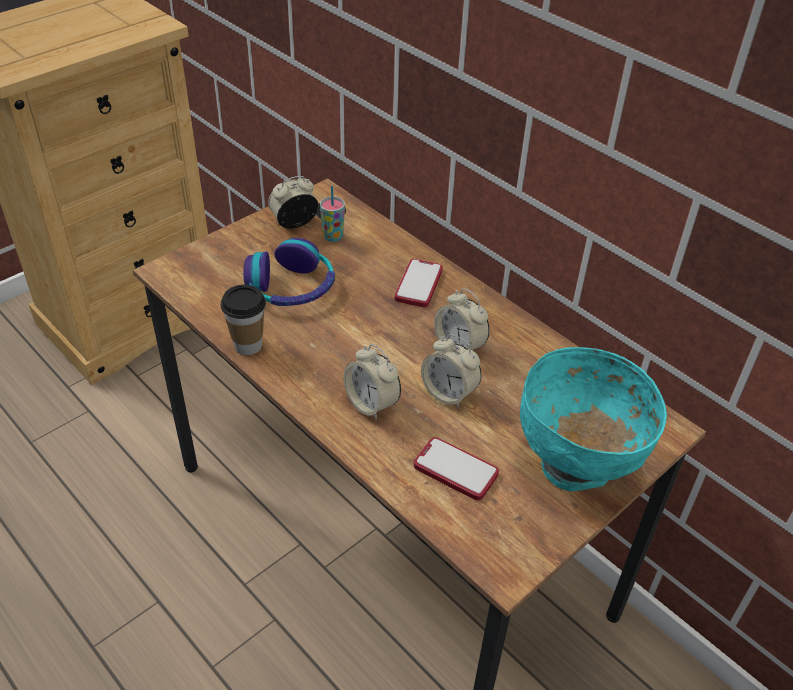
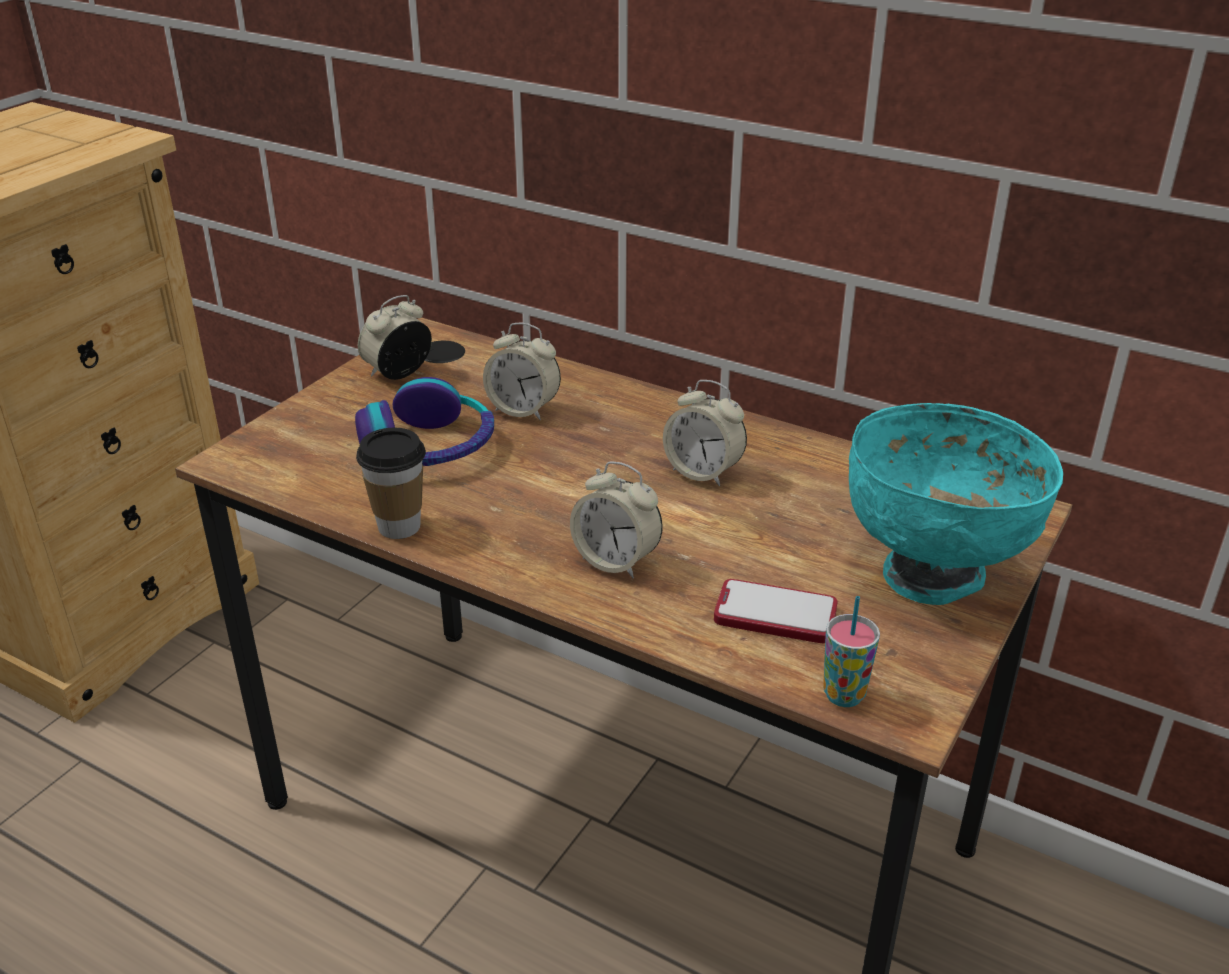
camera: 15 degrees left, 10 degrees down
cup [320,186,345,242] -> cup moved to [823,596,880,707]
phone [394,259,443,307] -> none
alarm clock [421,334,482,408] -> alarm clock moved to [483,323,561,420]

